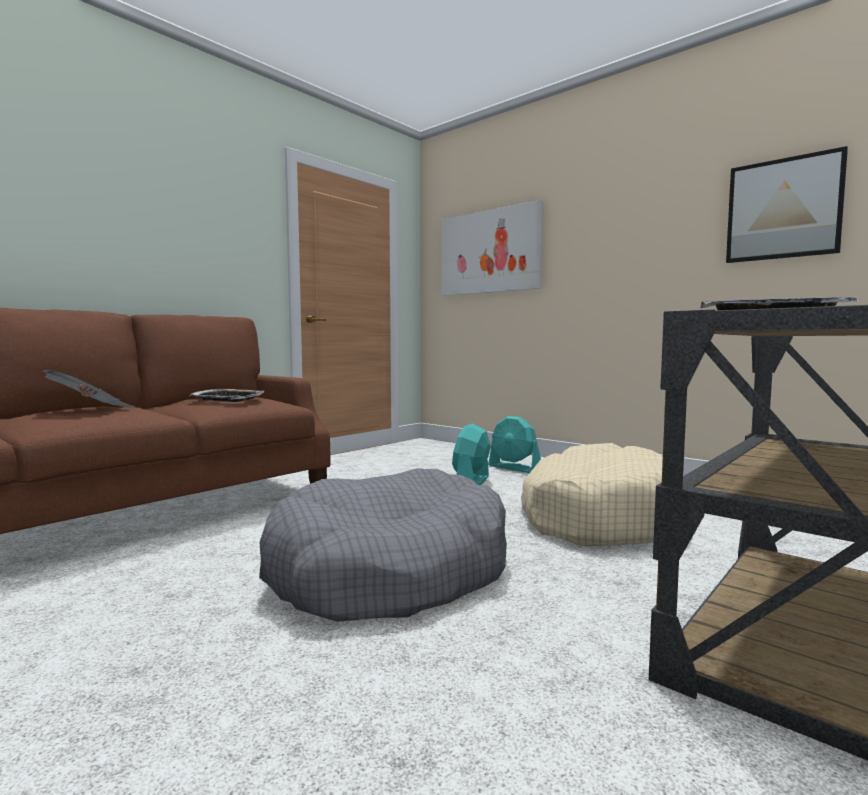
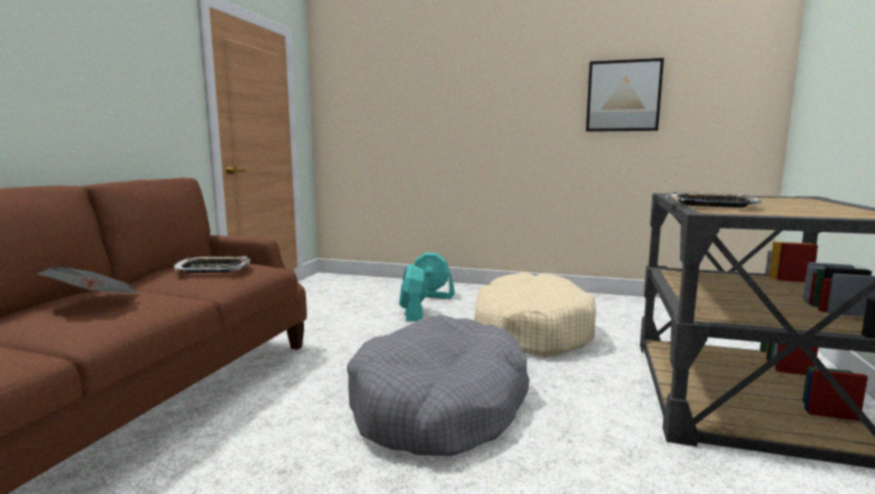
camera: 25 degrees left, 5 degrees up
picture [441,200,543,296] -> none

